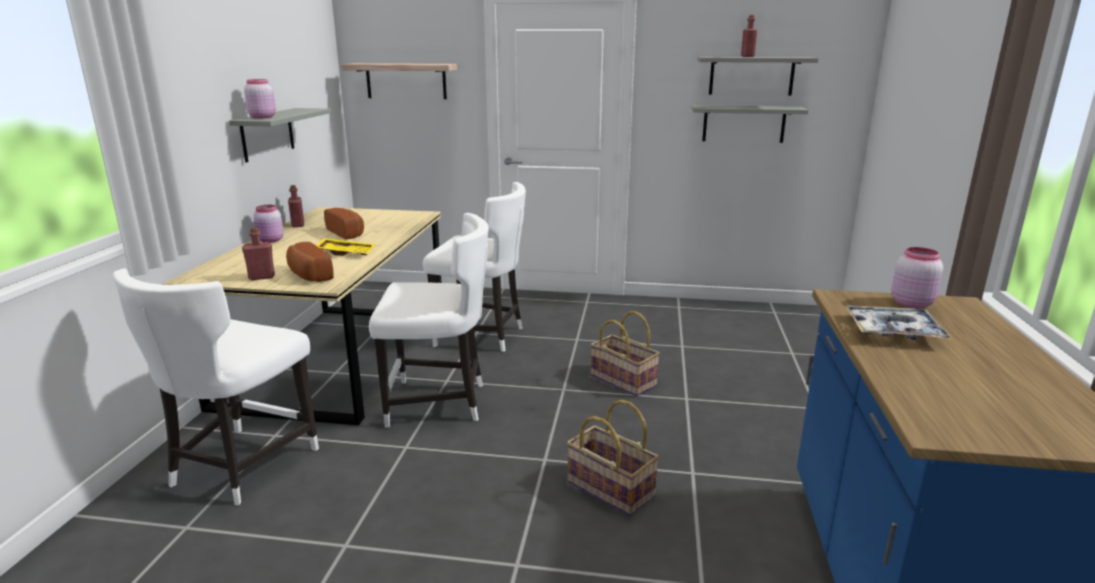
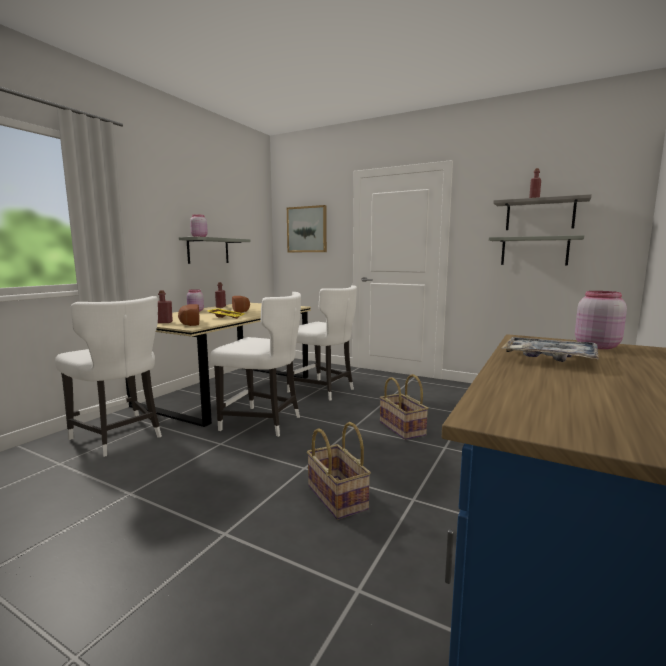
camera: 20 degrees right, 10 degrees down
white chair [113,268,319,505] -> white chair turned 90 degrees counterclockwise [55,296,162,457]
shelf [341,63,458,99] -> picture [287,205,327,252]

